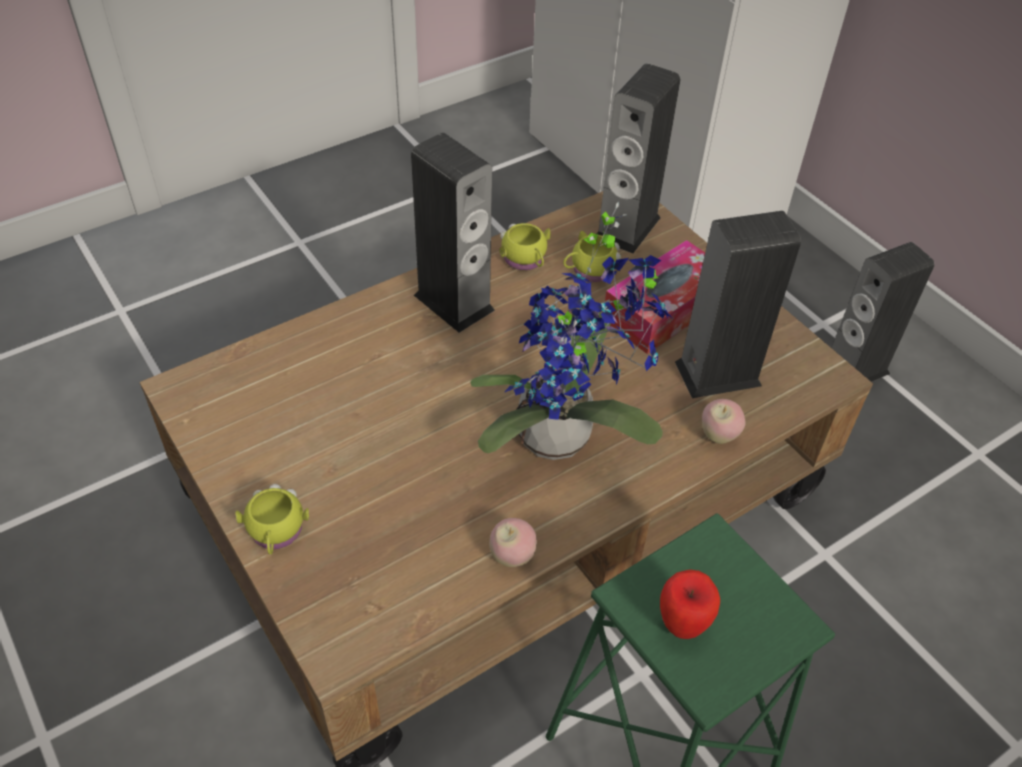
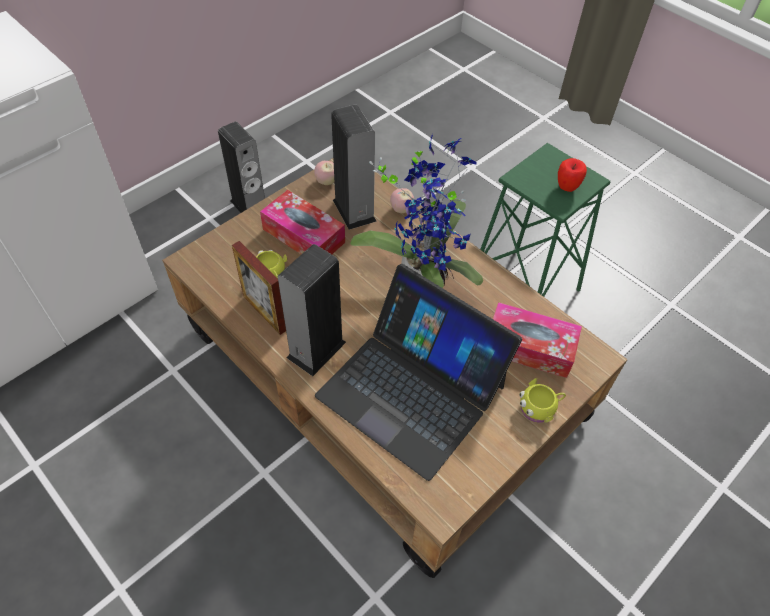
camera: 100 degrees left, 5 degrees up
apple [489,518,537,567] -> apple moved to [314,161,334,185]
yellow mug [499,223,551,270] -> picture frame [232,241,286,335]
speaker [597,64,680,254] -> none
none -> laptop [315,264,522,481]
none -> tissue box [493,302,582,378]

